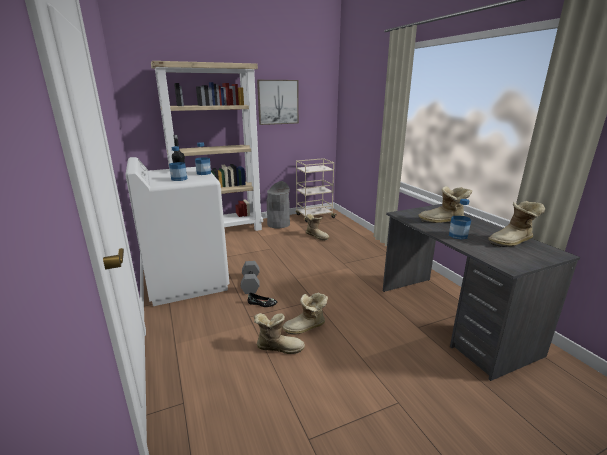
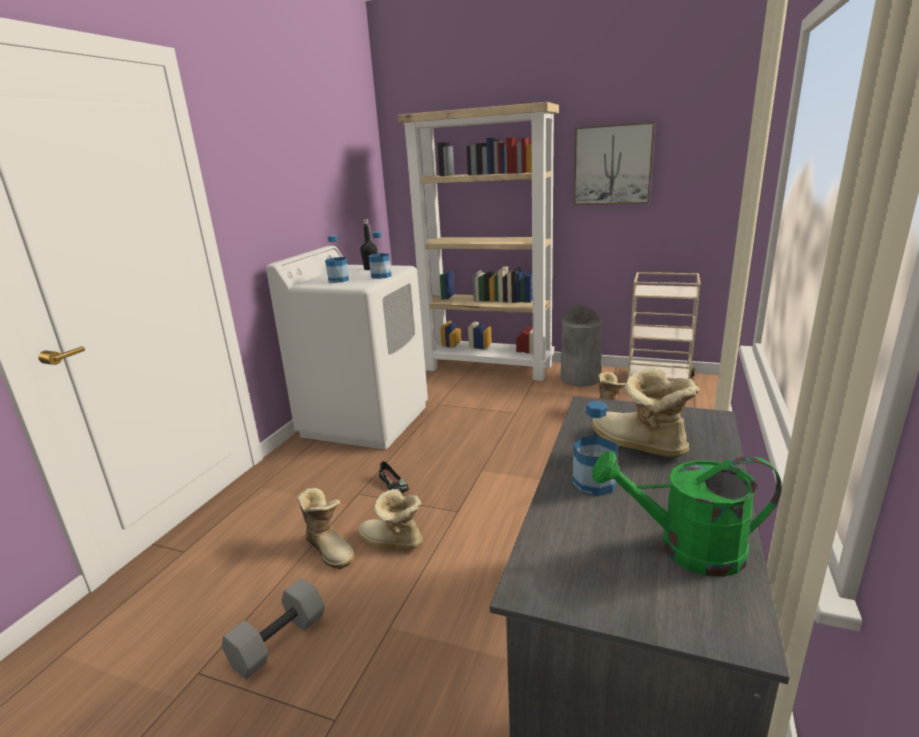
camera: 45 degrees right, 0 degrees up
grey dumbbell [240,261,259,294] -> grey dumbbell moved to [222,578,325,680]
boot [488,201,545,247] -> green watering can [592,451,782,577]

